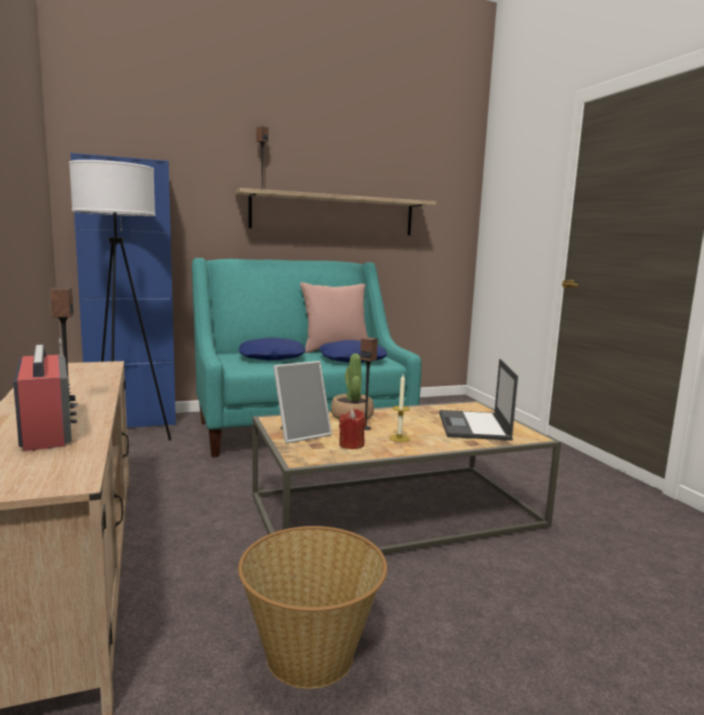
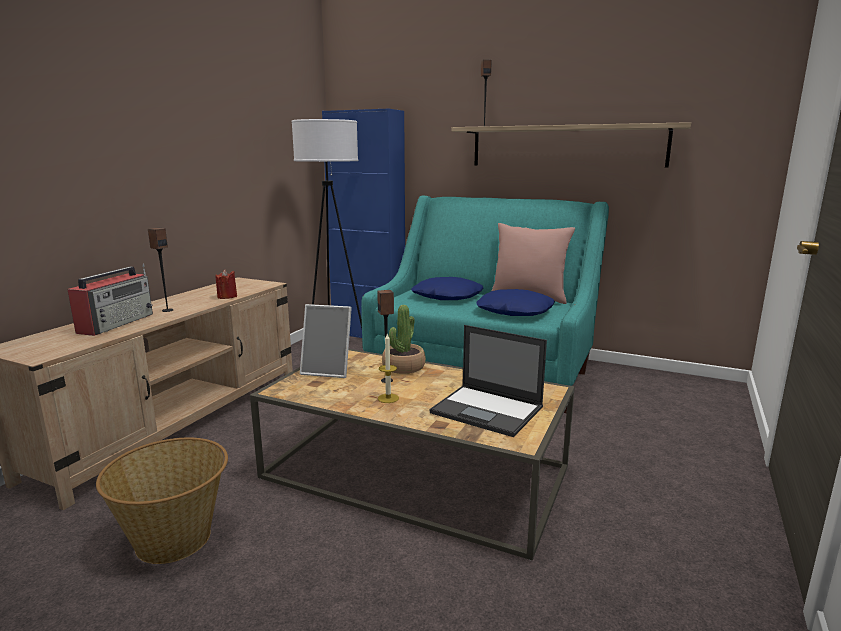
camera: 45 degrees right, 5 degrees up
red candle [339,409,365,449] -> red candle moved to [215,269,237,299]
laptop [439,359,518,441] -> laptop turned 105 degrees counterclockwise [429,325,547,437]

